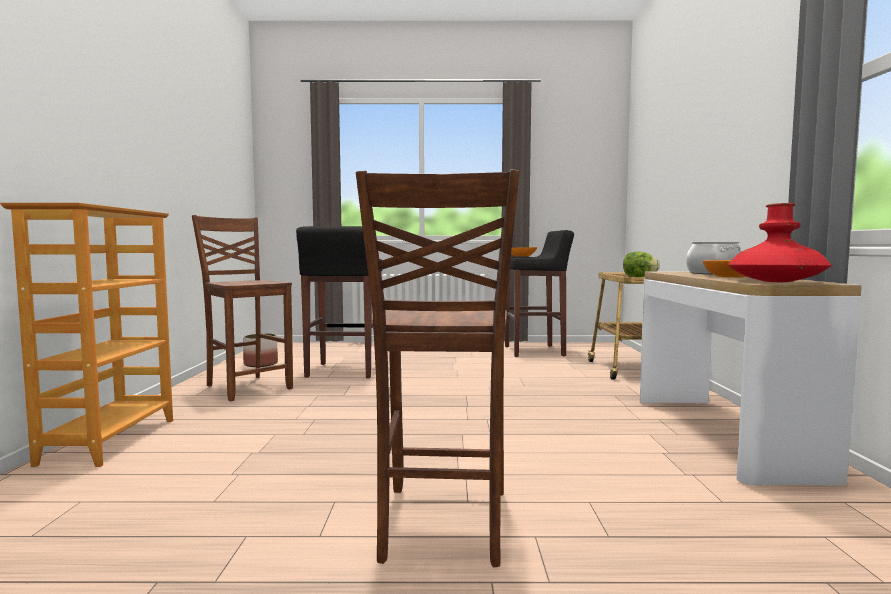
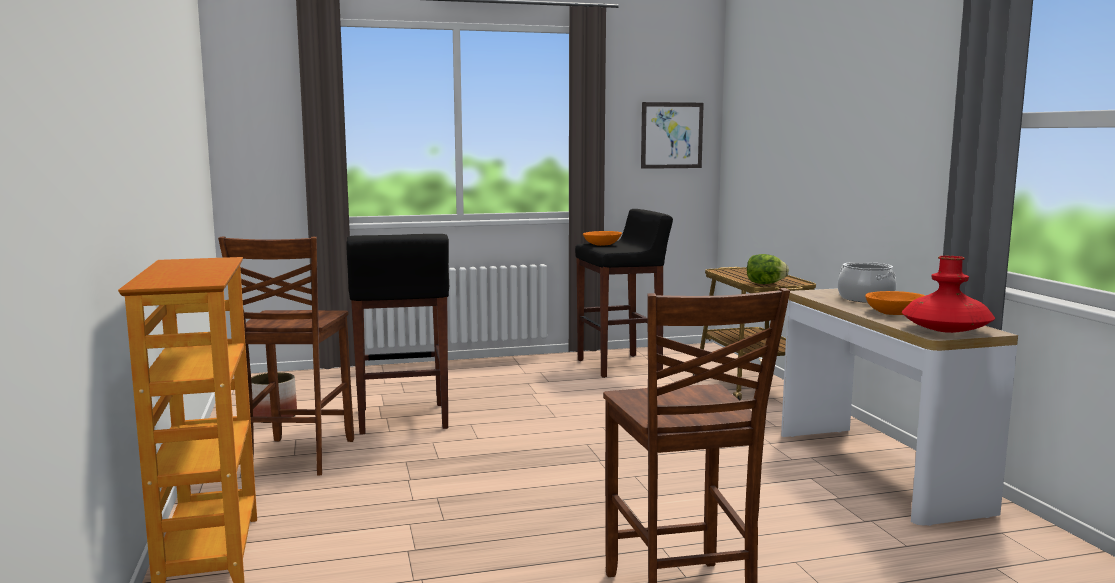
camera: 15 degrees left, 5 degrees up
brown chair [192,215,293,401] -> brown chair turned 120 degrees counterclockwise [218,236,354,476]
none -> picture [641,102,704,169]

